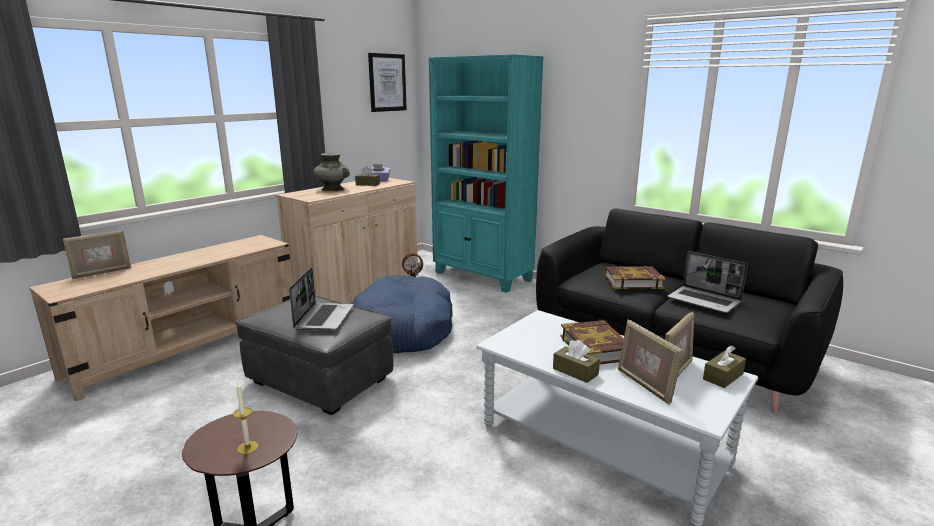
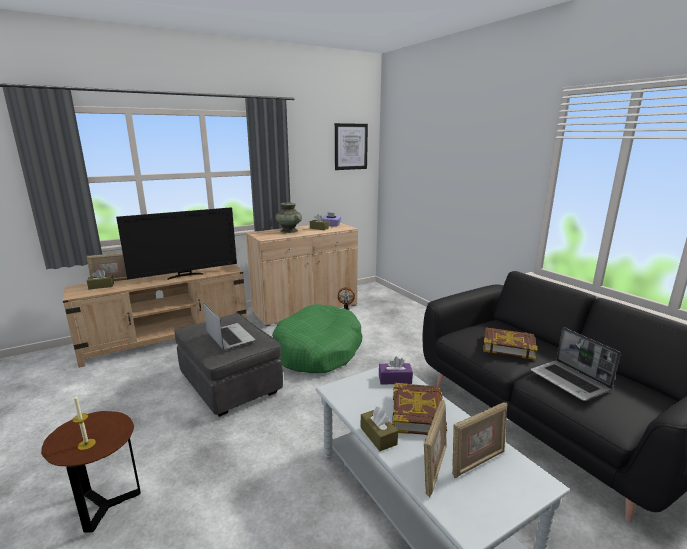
camera: 20 degrees right, 0 degrees up
laptop [289,267,354,331] -> laptop turned 60 degrees counterclockwise [204,303,256,351]
blue dog bed [352,275,452,353] -> green dog bed [272,304,363,373]
turquoise bookcase [429,54,544,293] -> none
picture frame [618,320,683,405] -> picture frame turned 150 degrees counterclockwise [424,400,447,497]
brown tissue box [703,346,746,388] -> brown tissue box moved to [87,269,114,289]
none -> television [116,207,237,280]
none -> purple tissue box [379,357,413,384]

